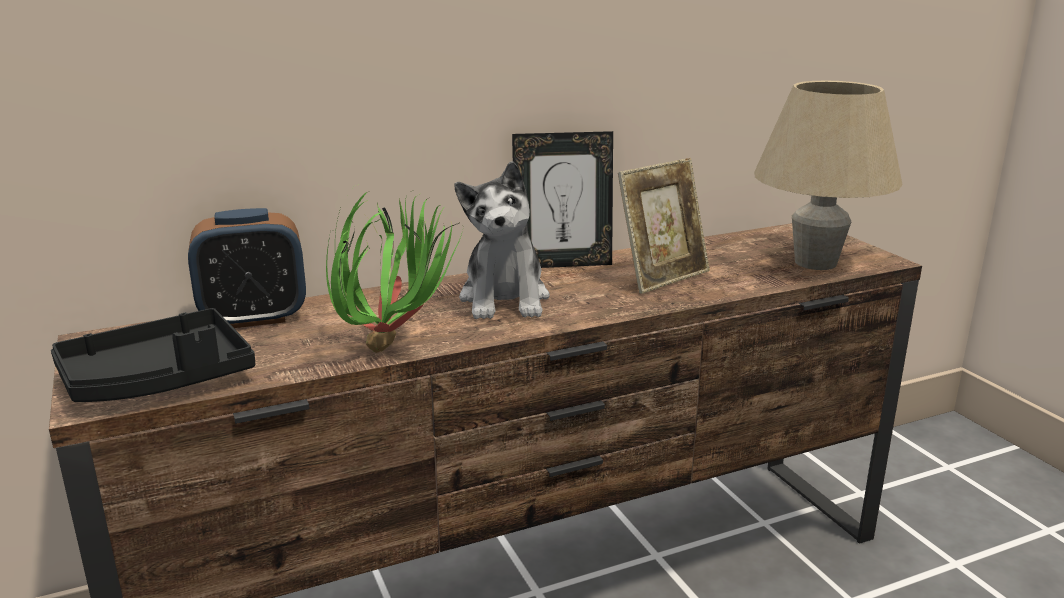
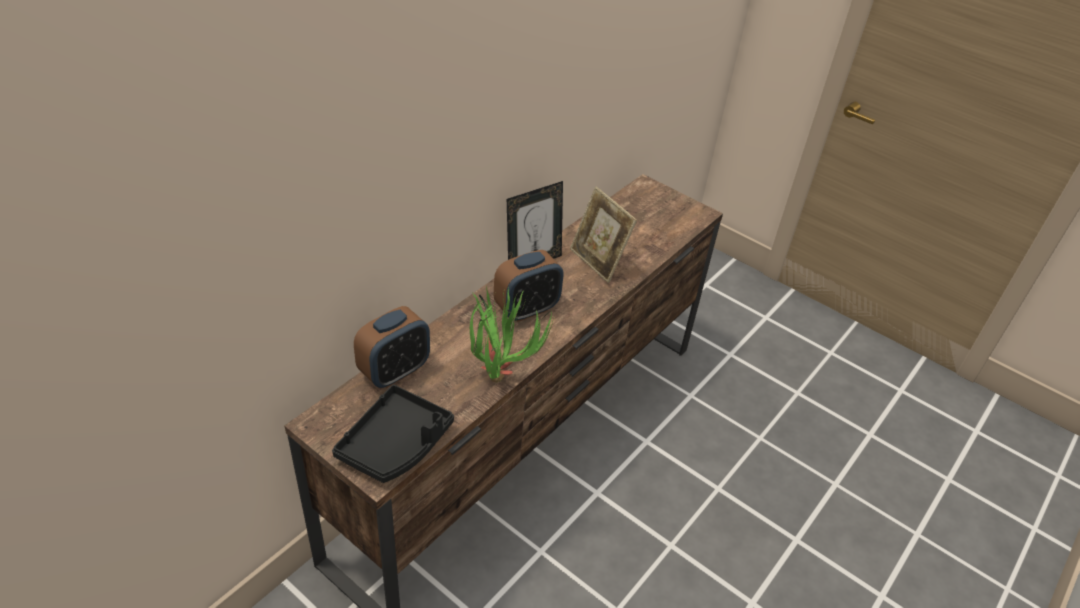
camera: 30 degrees left, 20 degrees up
plush toy [455,161,550,319] -> alarm clock [494,250,563,322]
picture frame [618,158,710,294] -> picture frame turned 120 degrees clockwise [570,187,637,283]
beige table lamp [754,81,903,270] -> none

